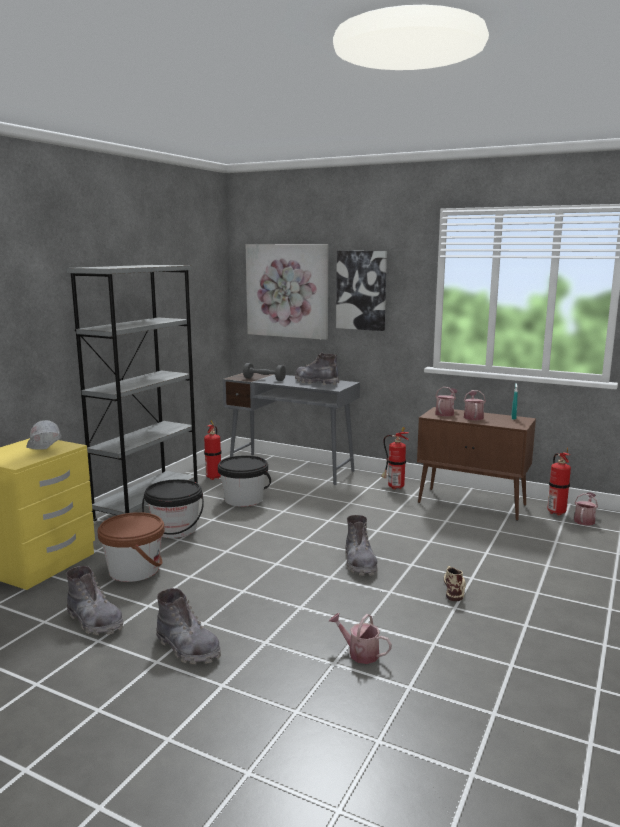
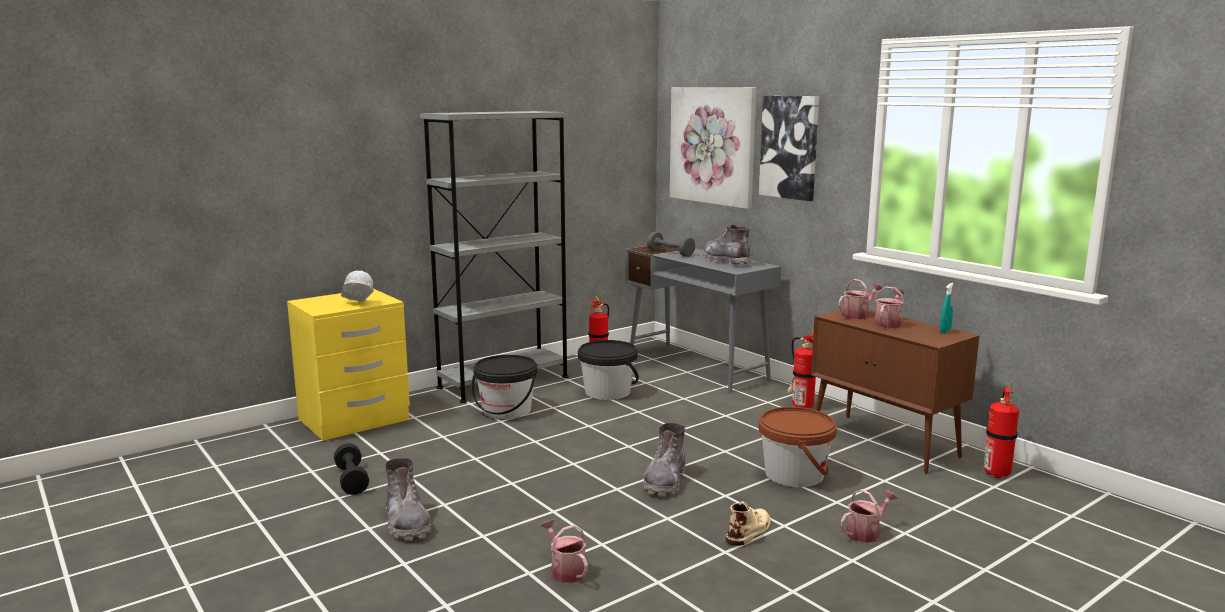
camera: 25 degrees right, 0 degrees up
grey boot [66,566,124,635] -> black dumbbell [334,443,369,495]
brown bucket [98,512,165,582] -> brown bucket moved to [758,407,837,487]
watering can [574,492,598,525] -> watering can moved to [841,489,898,543]

